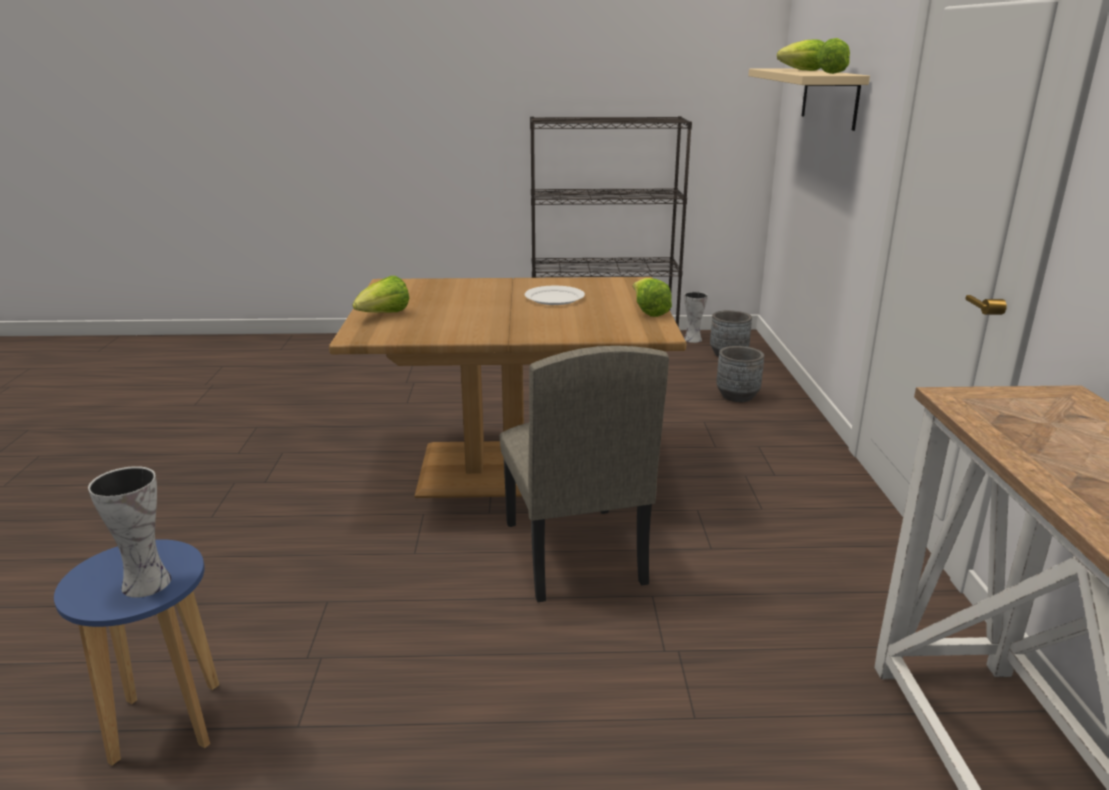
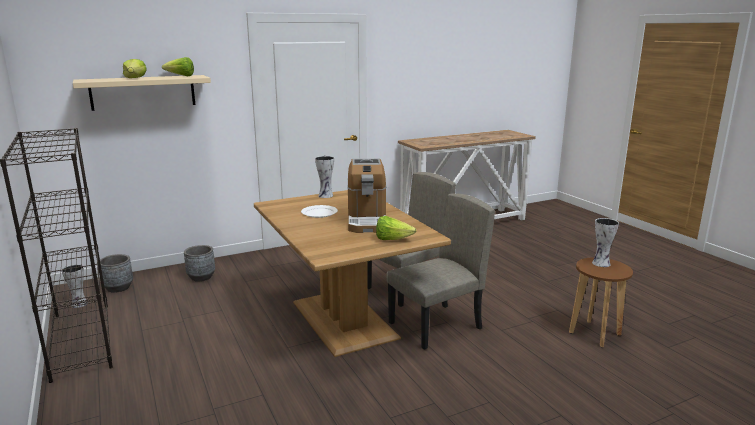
camera: 115 degrees left, 5 degrees down
blue stool [54,539,219,766] -> brown stool [569,257,633,347]
lettuce [633,278,672,317] -> vase [315,156,334,198]
none -> coffee machine [347,159,387,233]
none -> beige chair [387,193,495,349]

